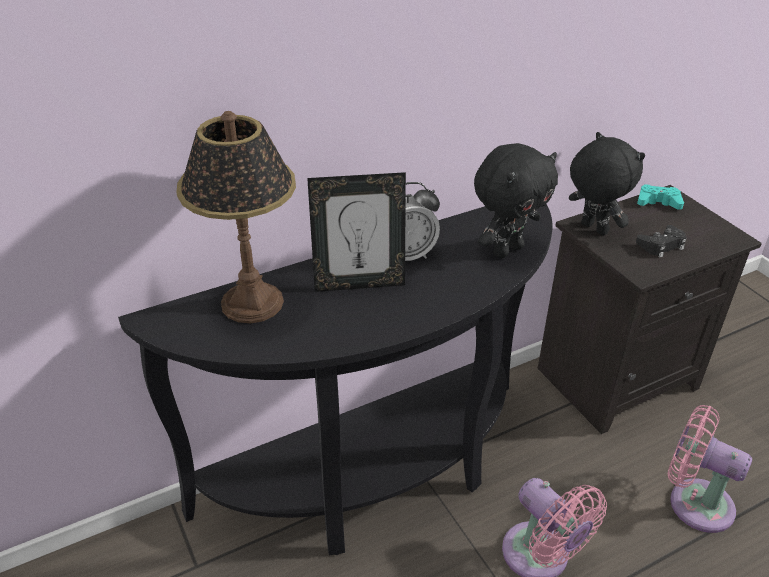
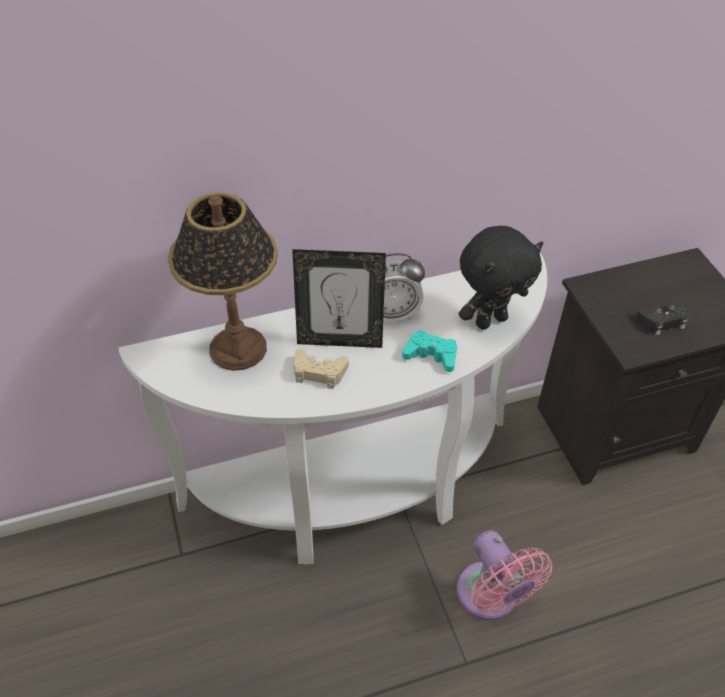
camera: 10 degrees right, 10 degrees up
black console table [118,204,552,555] -> white console table [118,253,547,565]
black plush toy [569,132,645,236] -> none
turquoise game controller [637,184,684,210] -> turquoise game controller moved to [402,330,457,372]
pink fan [668,405,752,533] -> none
none -> beige game controller [294,348,349,389]

